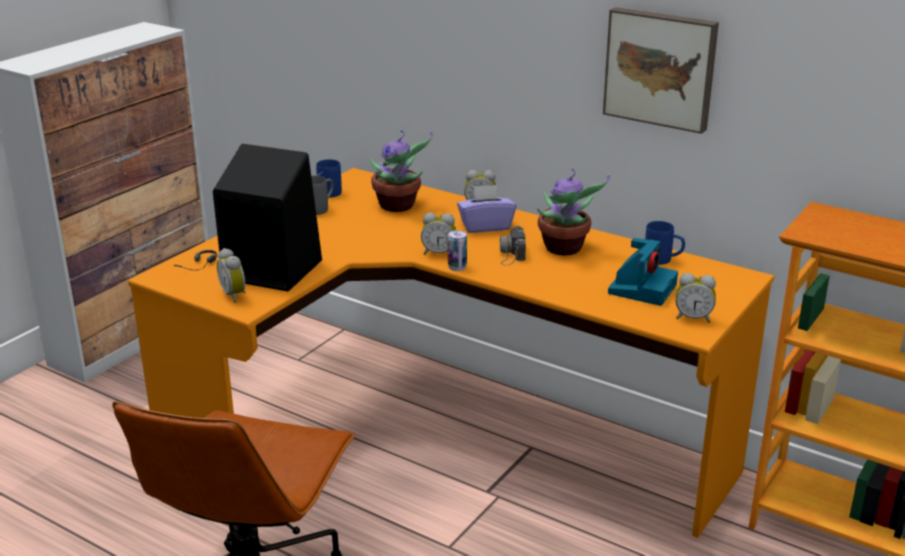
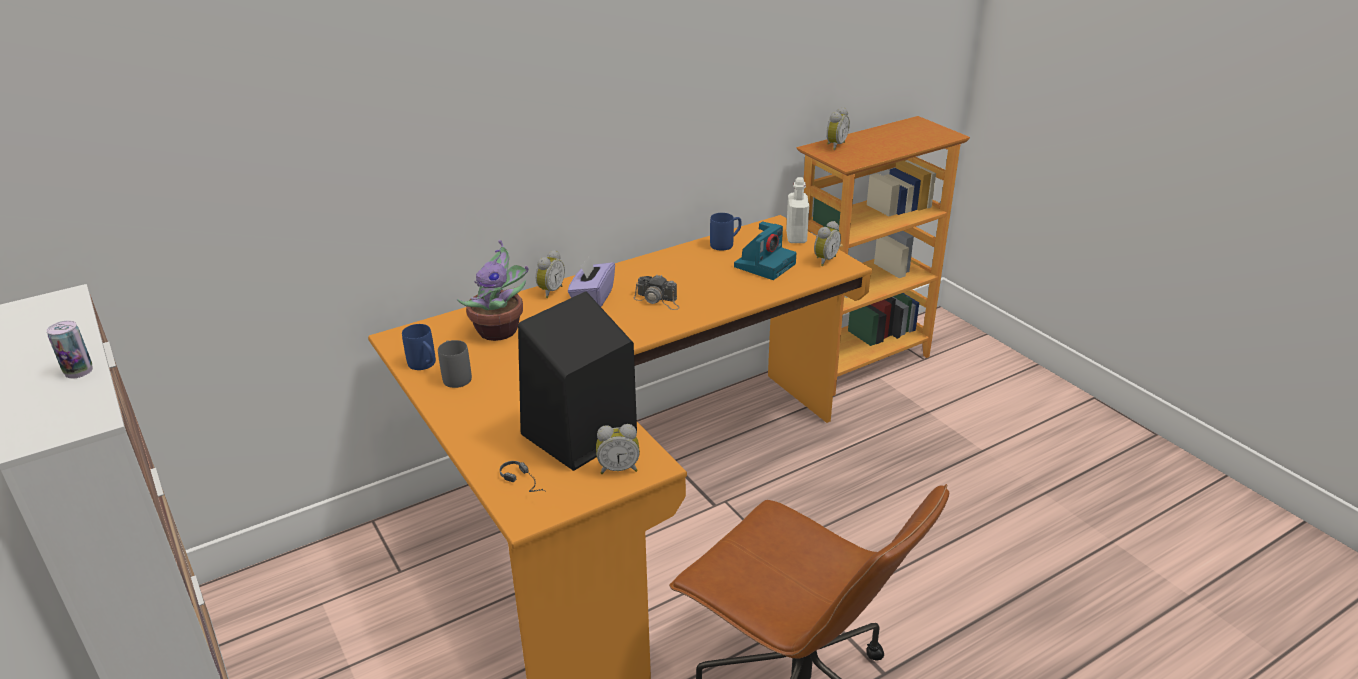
camera: 65 degrees left, 5 degrees up
alarm clock [421,213,456,255] -> alarm clock moved to [826,107,850,150]
can [448,230,467,271] -> can moved to [46,320,93,379]
potted plant [537,168,610,256] -> none
picture [603,7,719,134] -> none
camera [608,238,678,306] -> camera turned 75 degrees clockwise [734,221,797,280]
none -> white bottle [786,177,809,243]

